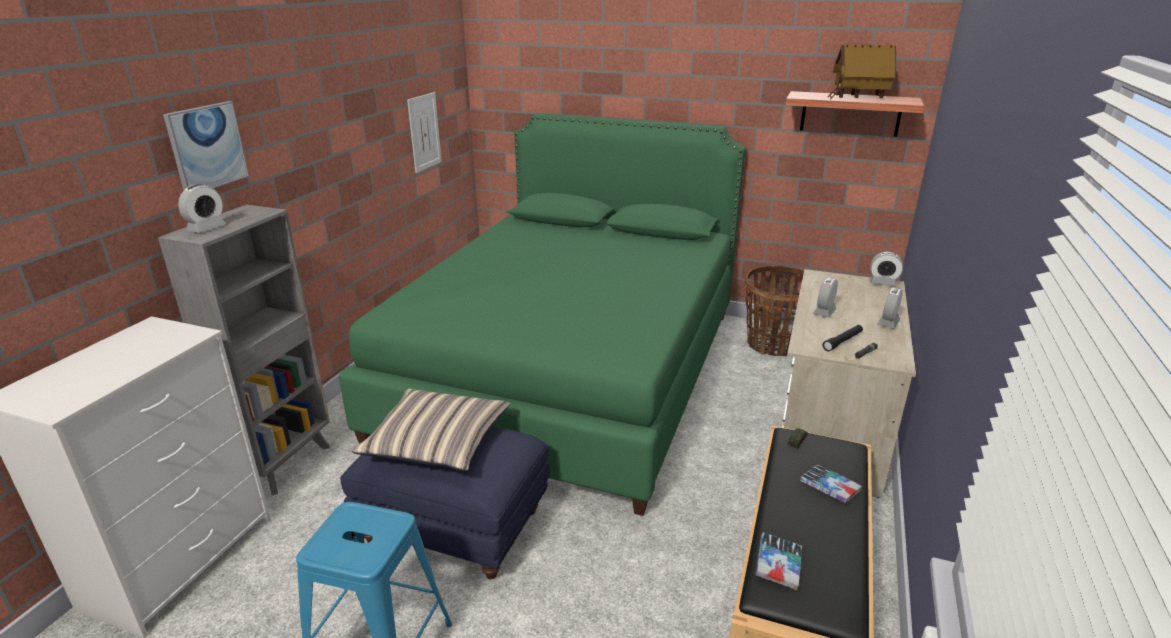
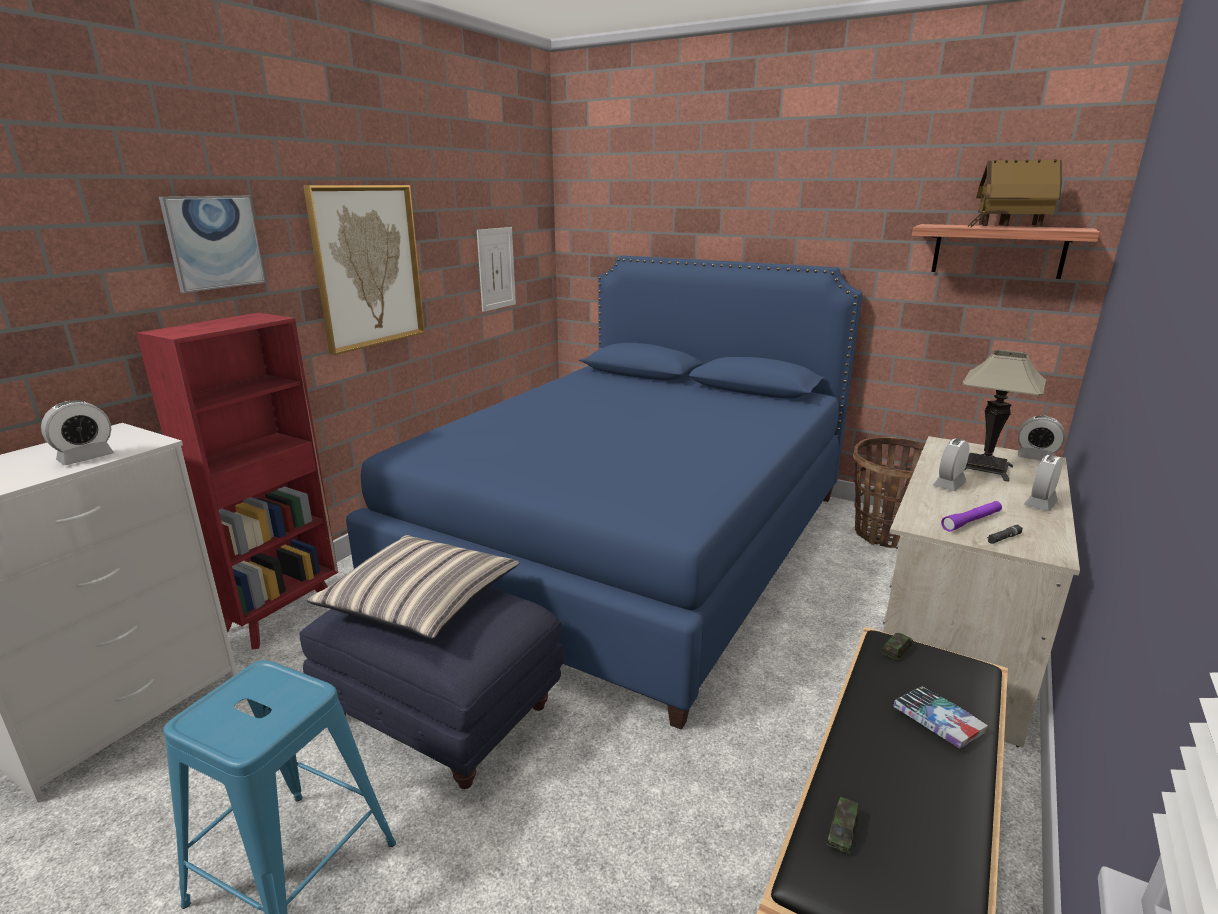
camera: 10 degrees right, 5 degrees down
grey bookcase [158,205,330,495] -> red bookcase [136,313,338,650]
alarm clock [178,184,226,233] -> alarm clock moved to [41,400,114,465]
green bed [339,113,746,516] -> blue bed [346,256,863,730]
book [756,532,802,590] -> toy car [827,797,859,854]
black flashlight [823,325,863,351] -> purple flashlight [941,501,1002,531]
none -> picture [303,185,425,355]
none -> table lamp [962,350,1046,482]

